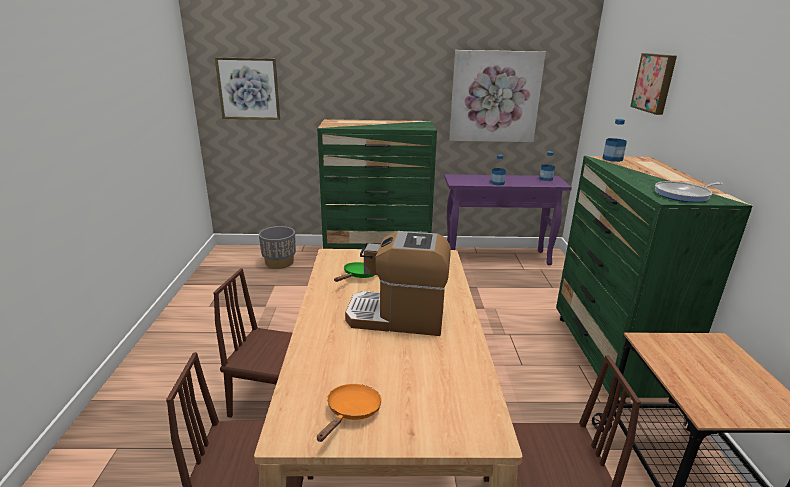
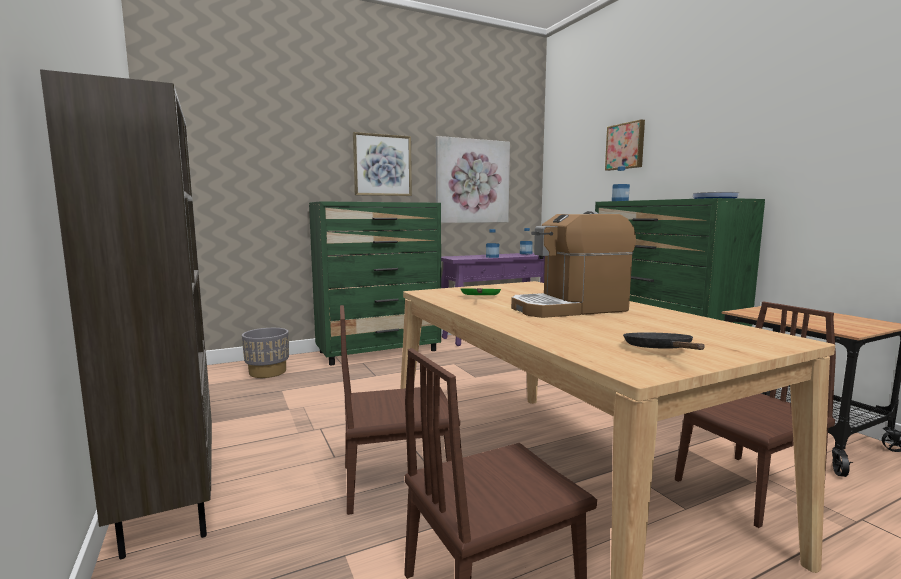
camera: 25 degrees left, 15 degrees down
picture [215,57,280,120] -> picture moved to [353,132,412,196]
orange frying pan [317,384,382,442] -> black frying pan [623,332,704,350]
none -> brown bookcase [40,69,212,559]

